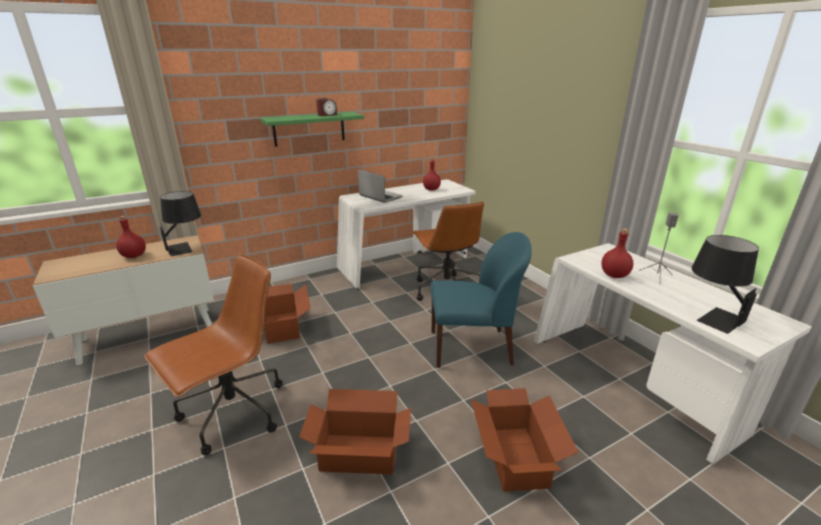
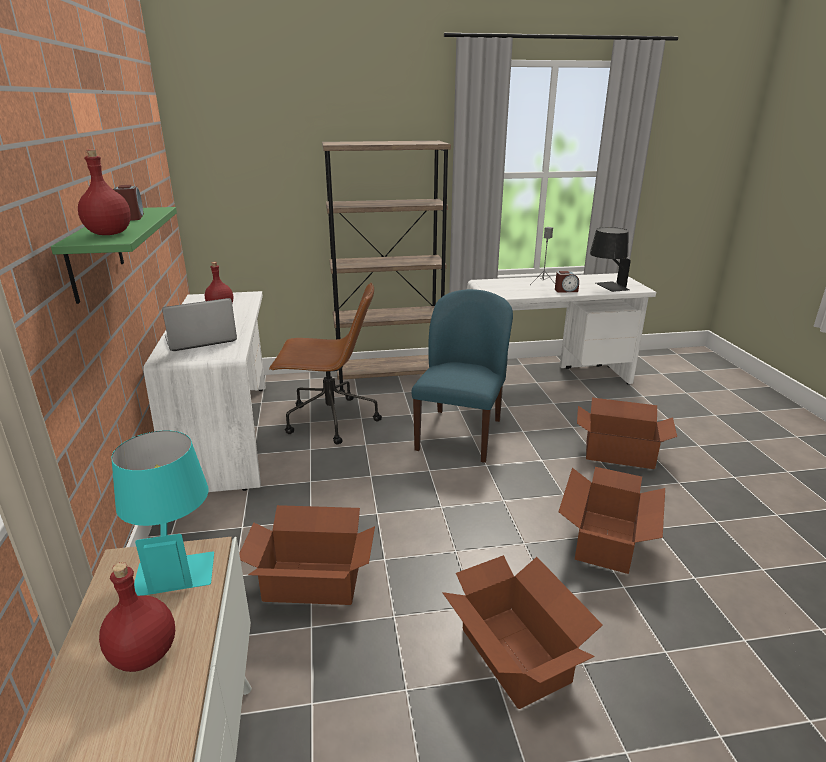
camera: 70 degrees left, 0 degrees up
brown office chair [144,255,283,456] -> cardboard box [442,555,603,709]
black table lamp [160,191,201,257] -> turquoise table lamp [112,431,214,596]
red bottle [601,229,633,278] -> red bottle moved to [78,149,131,235]
none -> brown bookcase [322,141,451,392]
none -> alarm clock [555,271,579,293]

